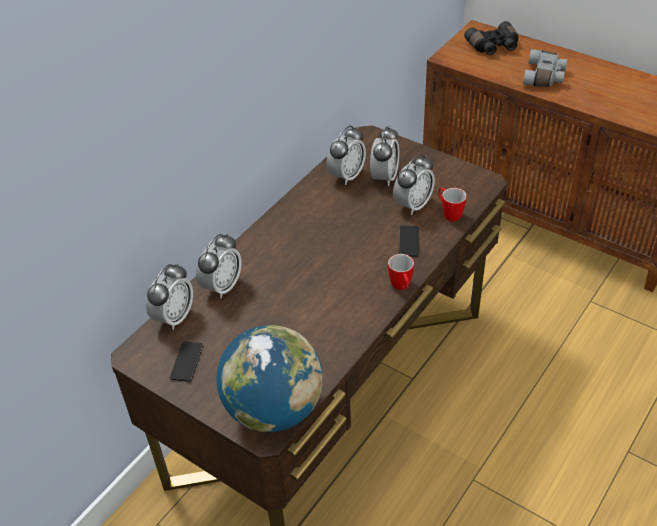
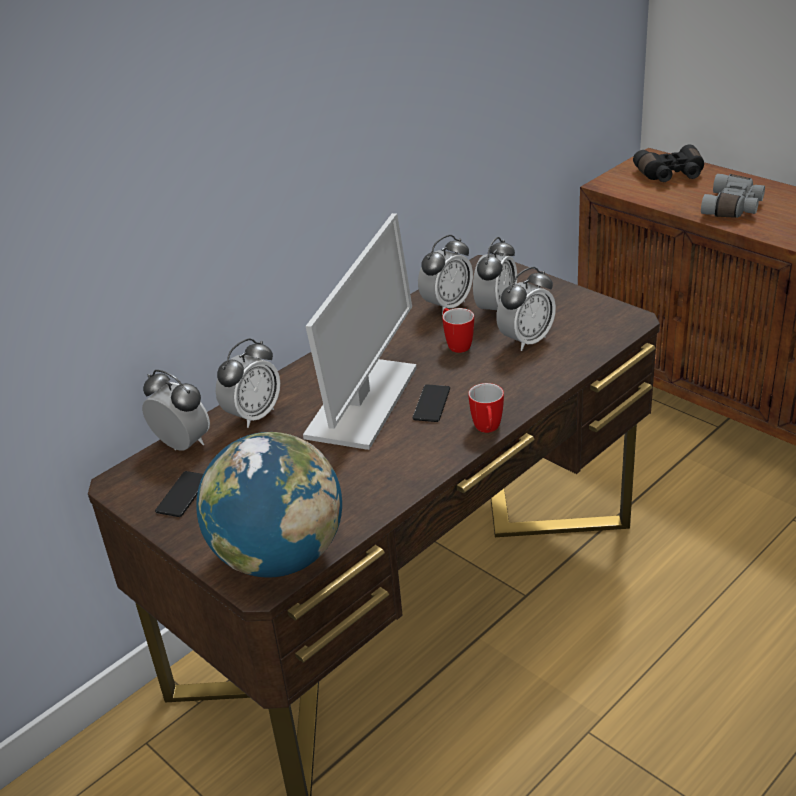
camera: 10 degrees right, 10 degrees down
alarm clock [146,263,193,330] -> alarm clock turned 90 degrees counterclockwise [142,370,210,450]
phone [399,226,419,257] -> phone moved to [412,384,450,422]
mug [438,188,467,222] -> mug moved to [442,308,474,353]
none -> monitor [303,213,417,450]

